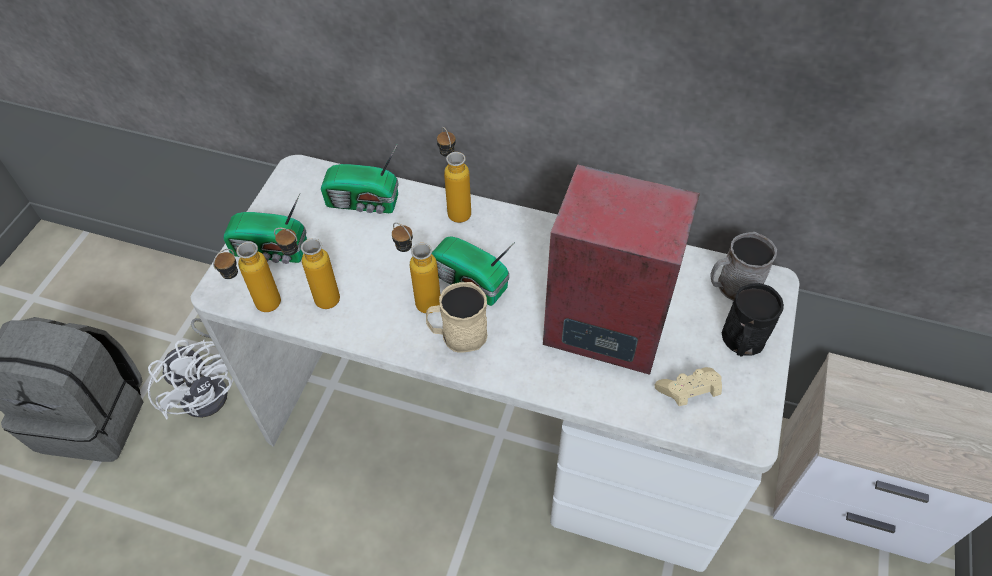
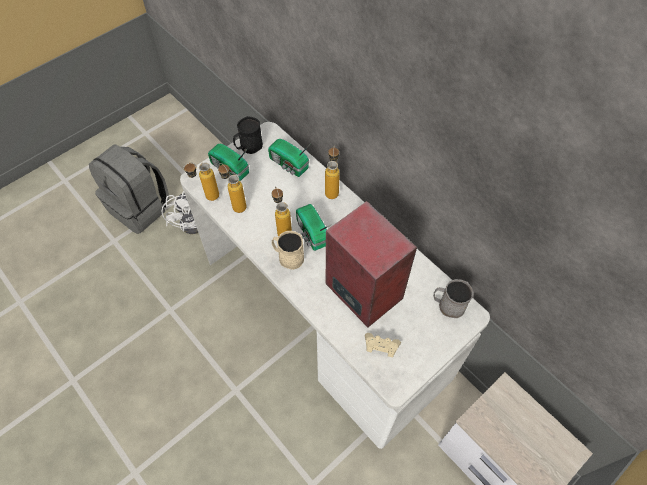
camera: 30 degrees right, 5 degrees up
black mug [722,283,784,357] -> black mug moved to [233,116,263,154]

